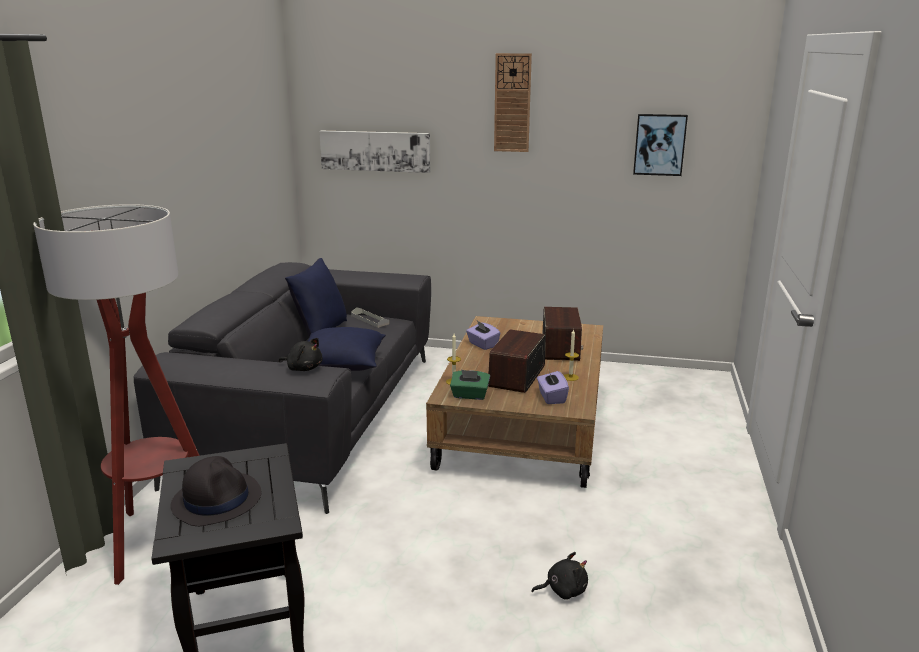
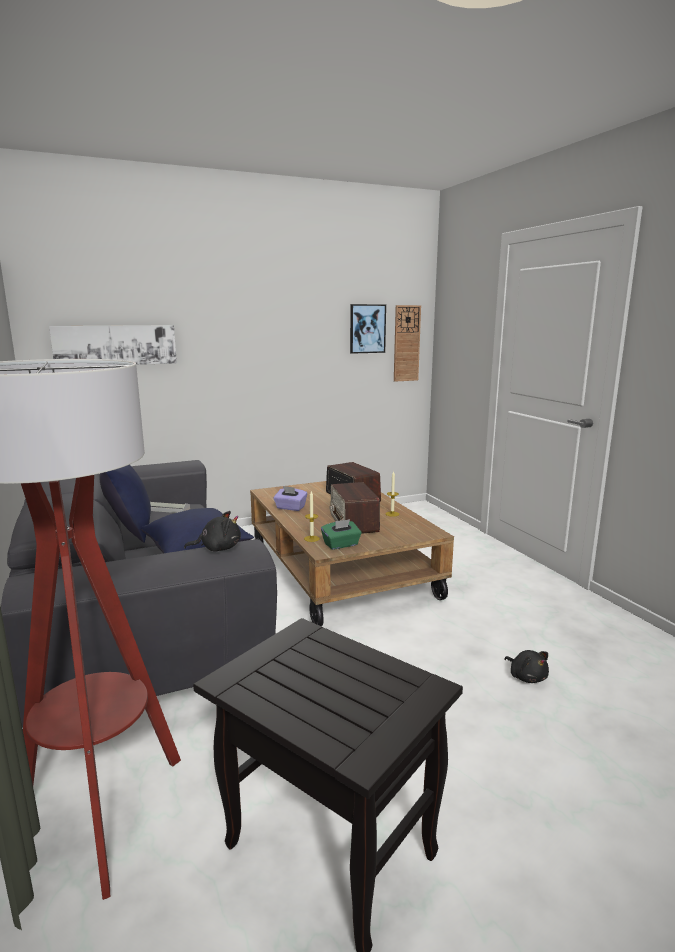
camera: 35 degrees left, 5 degrees down
black hat [171,456,261,526] -> none
wall clock [494,53,532,152] -> wall clock moved to [394,305,421,382]
black plush toy [531,552,588,600] -> black plush toy turned 105 degrees clockwise [504,650,549,683]
purple tissue box [537,371,569,404] -> none

